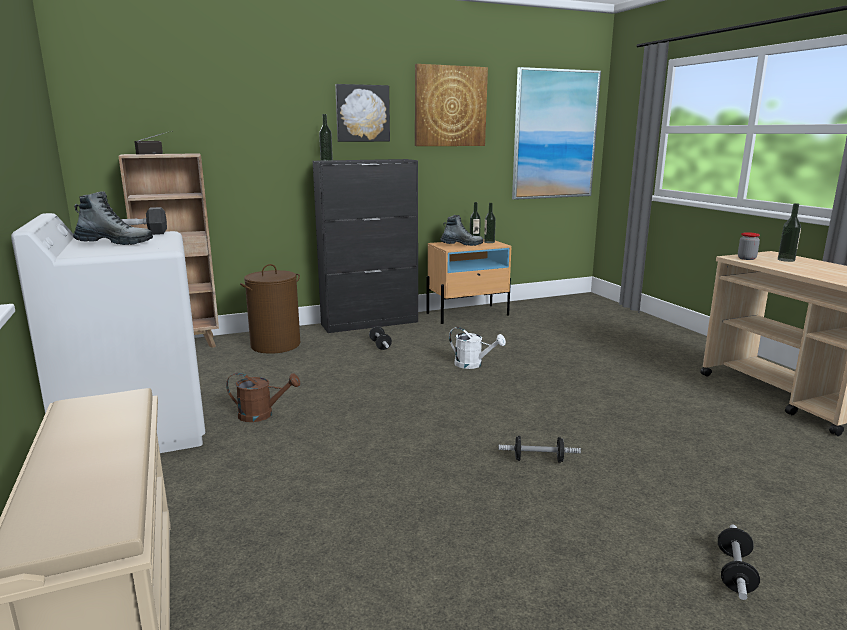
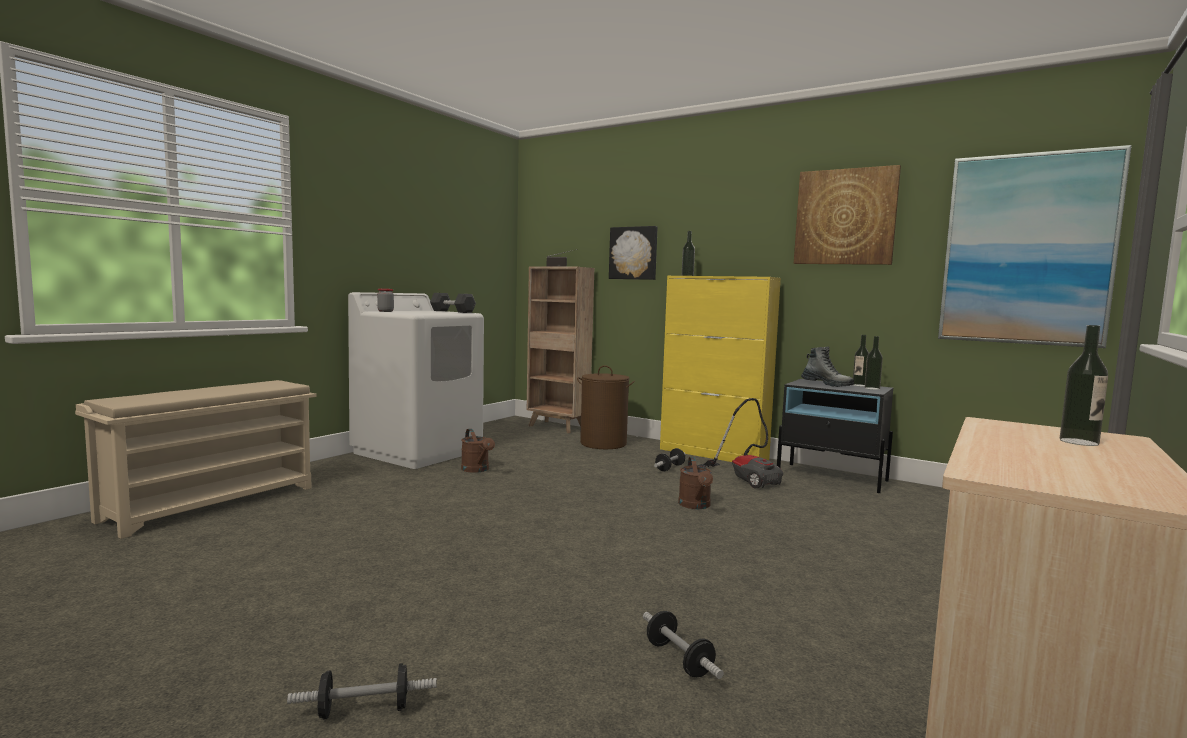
camera: 55 degrees right, 10 degrees down
boot [73,191,153,245] -> none
black cabinet [313,159,418,333] -> yellow cabinet [660,276,781,462]
picture [335,84,390,142] -> picture moved to [609,226,658,280]
beige nightstand [426,239,512,324] -> black nightstand [777,379,893,493]
white watering can [449,327,506,369] -> brown watering can [678,457,713,509]
dumbbell [498,436,581,463] -> dumbbell moved to [643,611,724,679]
jar [738,232,760,260] -> jar moved to [377,289,394,312]
none -> vacuum cleaner [697,398,783,488]

